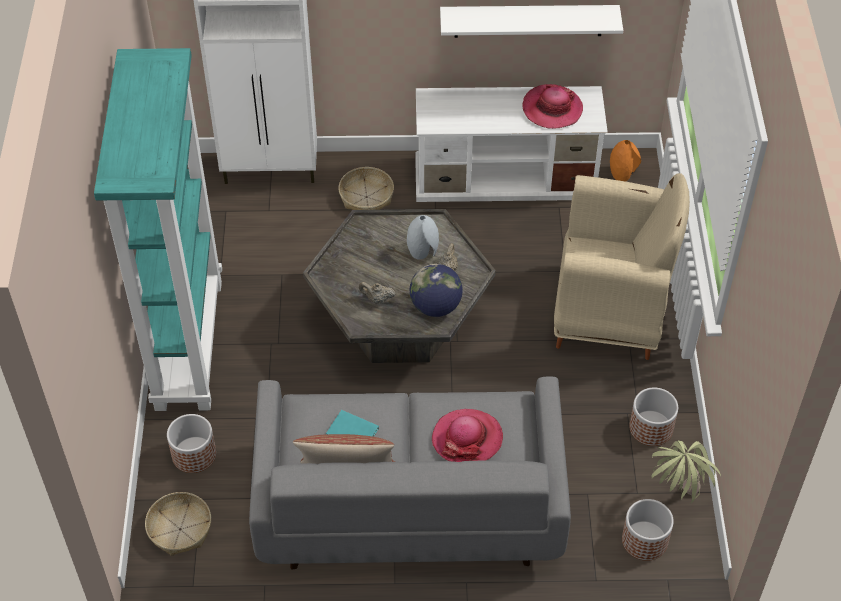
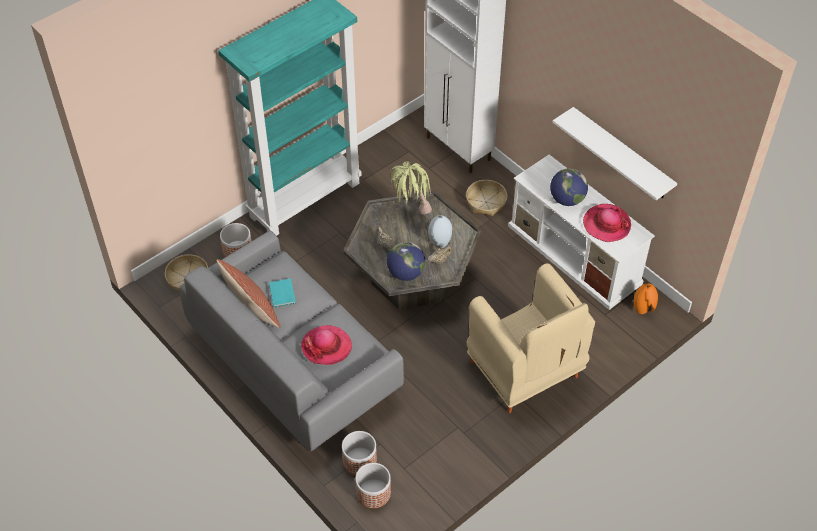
camera: 50 degrees right, 0 degrees up
planter [629,387,678,446] -> planter moved to [342,431,377,475]
potted plant [651,440,721,504] -> potted plant moved to [390,161,432,215]
none -> globe [550,168,588,206]

